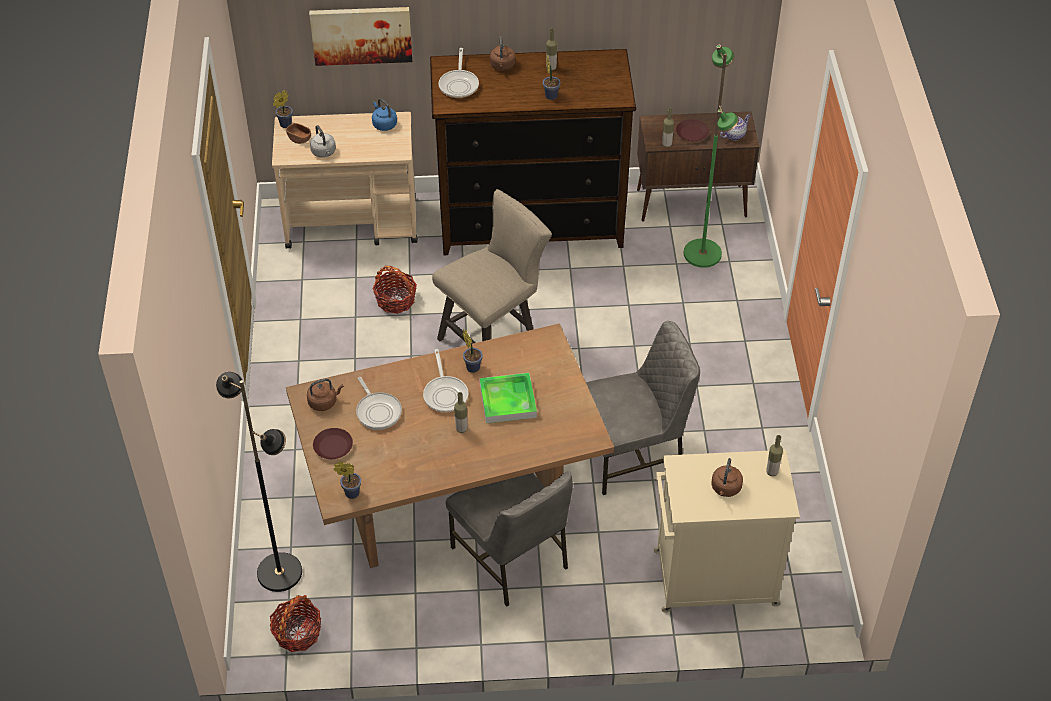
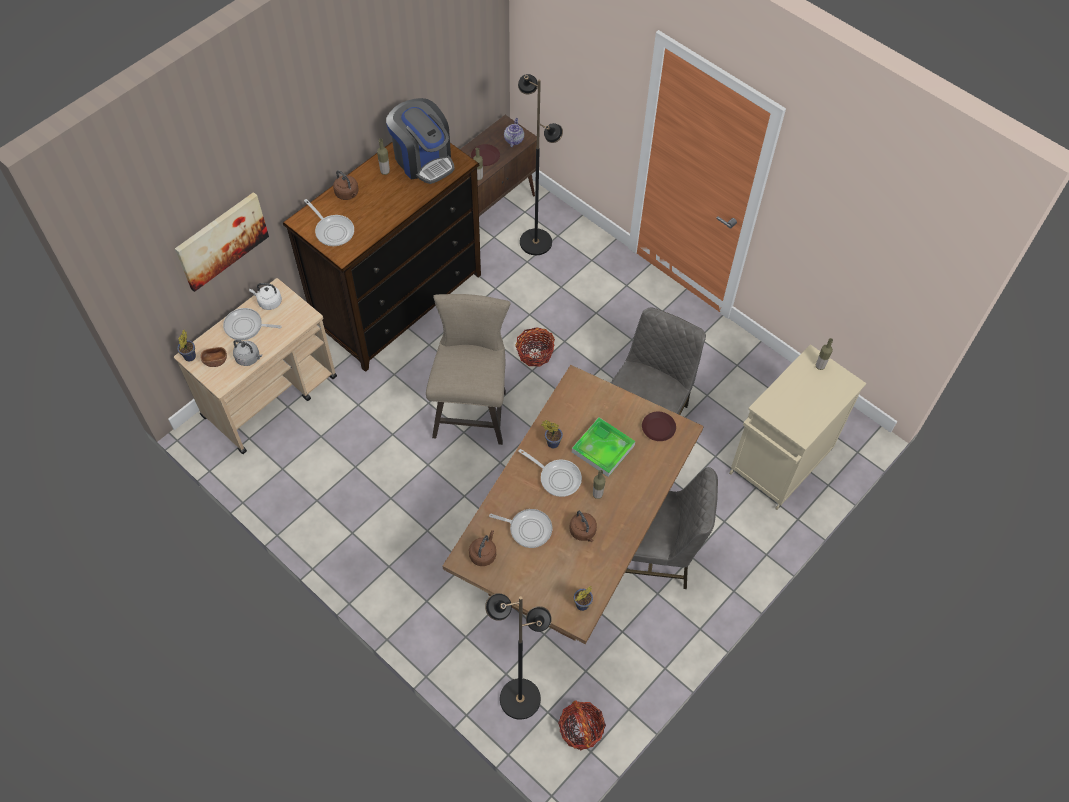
camera: 45 degrees left, 10 degrees up
brown plate [313,428,353,459] -> brown plate moved to [642,412,676,441]
blue kettle [372,99,397,131] -> white kettle [249,283,282,310]
basket [372,266,417,314] -> basket moved to [515,327,555,367]
potted plant [543,55,561,100] -> none
green floor lamp [684,45,739,268] -> black floor lamp [518,74,563,255]
brown kettle [711,458,743,497] -> brown kettle moved to [570,511,597,542]
none -> frying pan [223,308,282,341]
none -> coffee machine [386,98,455,184]

